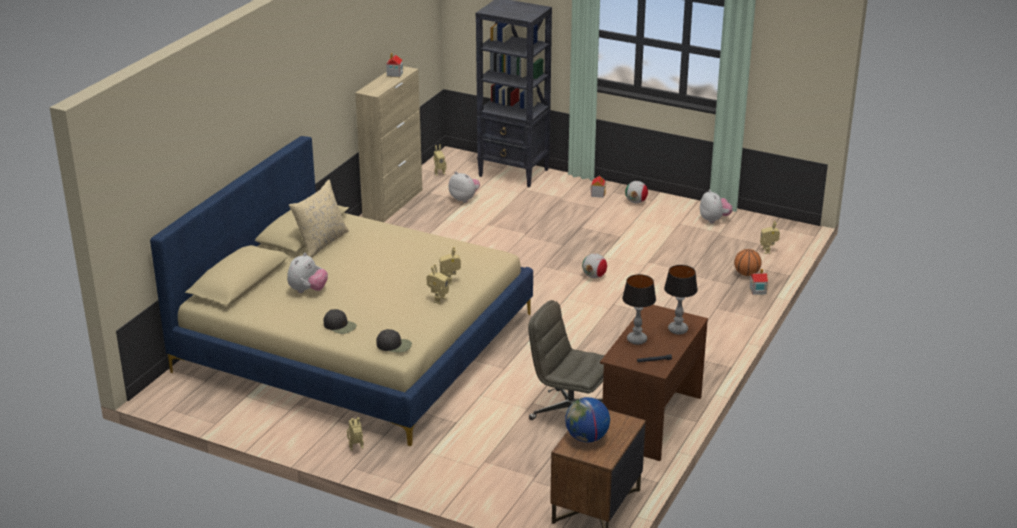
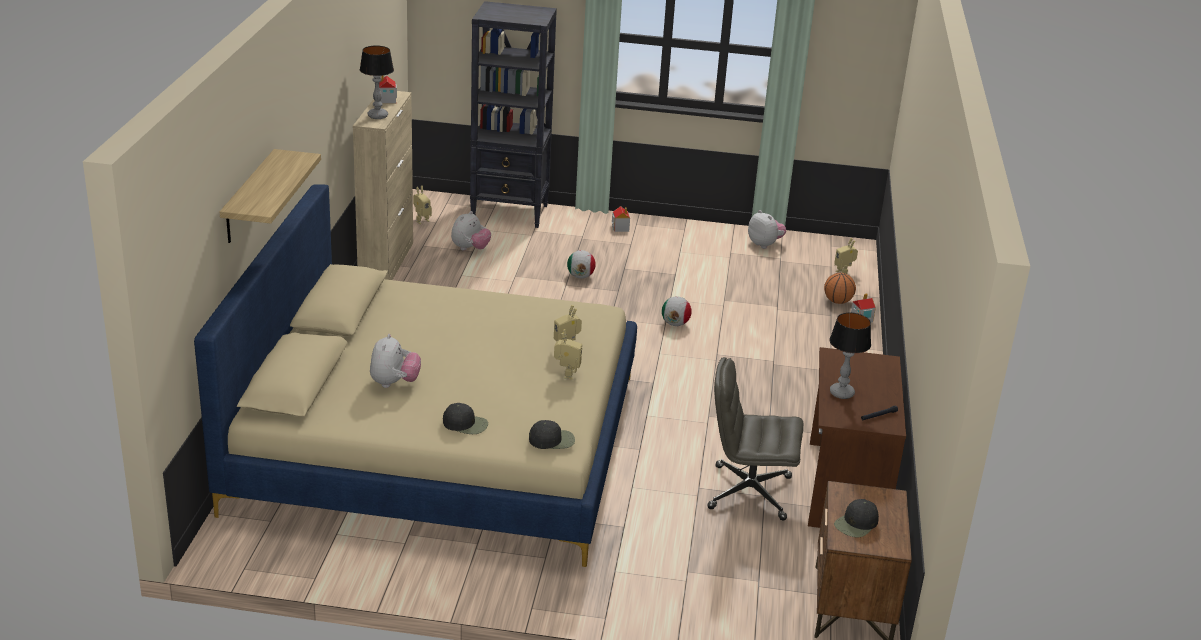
camera: 20 degrees left, 0 degrees up
beige pillow [289,180,349,258] -> none
toy robot [347,417,364,451] -> none
plush toy [449,172,480,203] -> plush toy turned 105 degrees clockwise [451,211,491,250]
globe [565,397,610,442] -> black cap [834,499,879,537]
football [625,181,648,204] -> football moved to [567,250,596,279]
table lamp [664,265,698,334] -> table lamp moved to [360,46,394,119]
none -> shelf [220,149,321,243]

